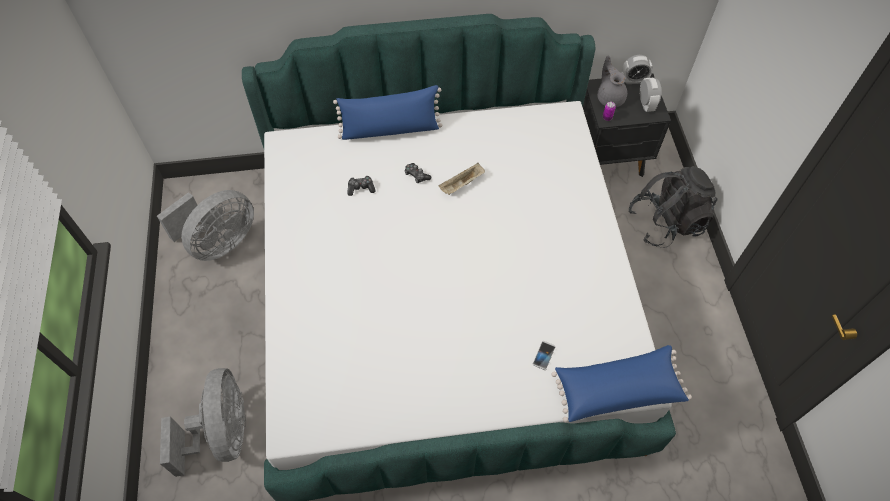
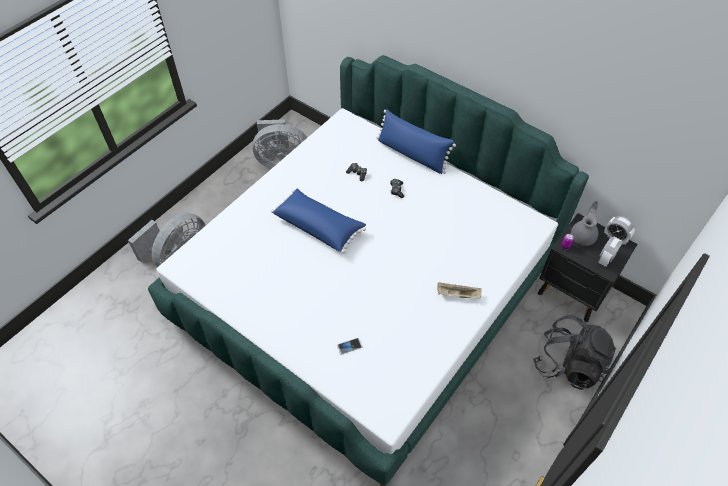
camera: 45 degrees right, 5 degrees down
beige tray [439,163,485,195] -> beige tray moved to [437,282,482,298]
blue pillow [551,345,692,422] -> blue pillow moved to [271,189,366,253]

